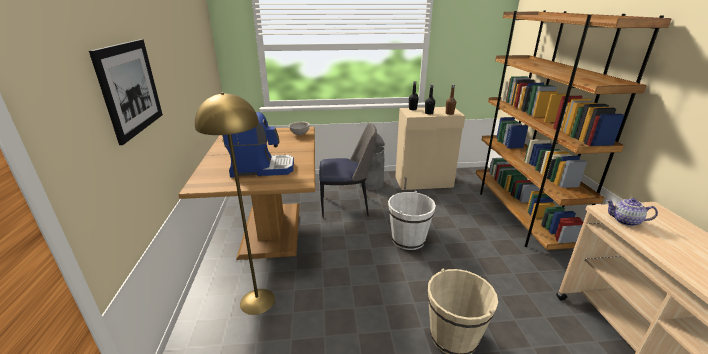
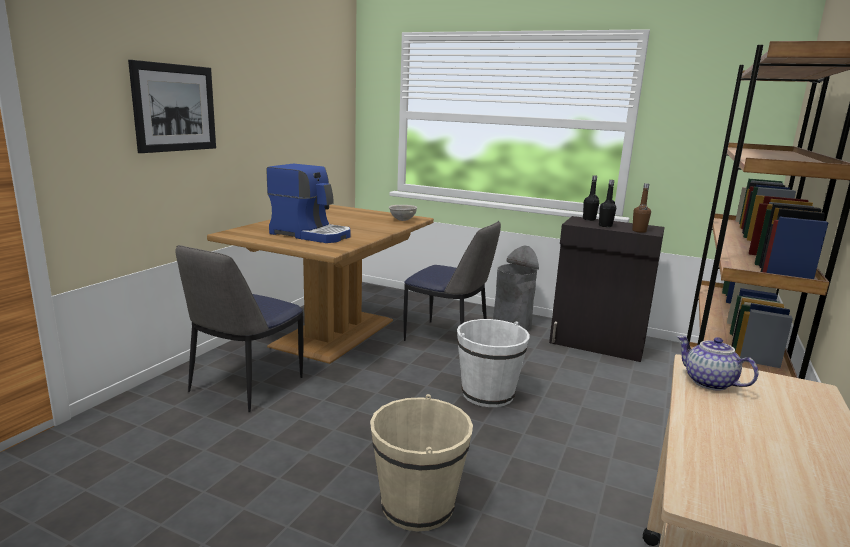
camera: 30 degrees right, 10 degrees down
yellow floor lamp [195,92,275,315] -> chair [176,245,304,412]
beige cabinet [395,107,465,190] -> black cabinet [549,216,665,362]

